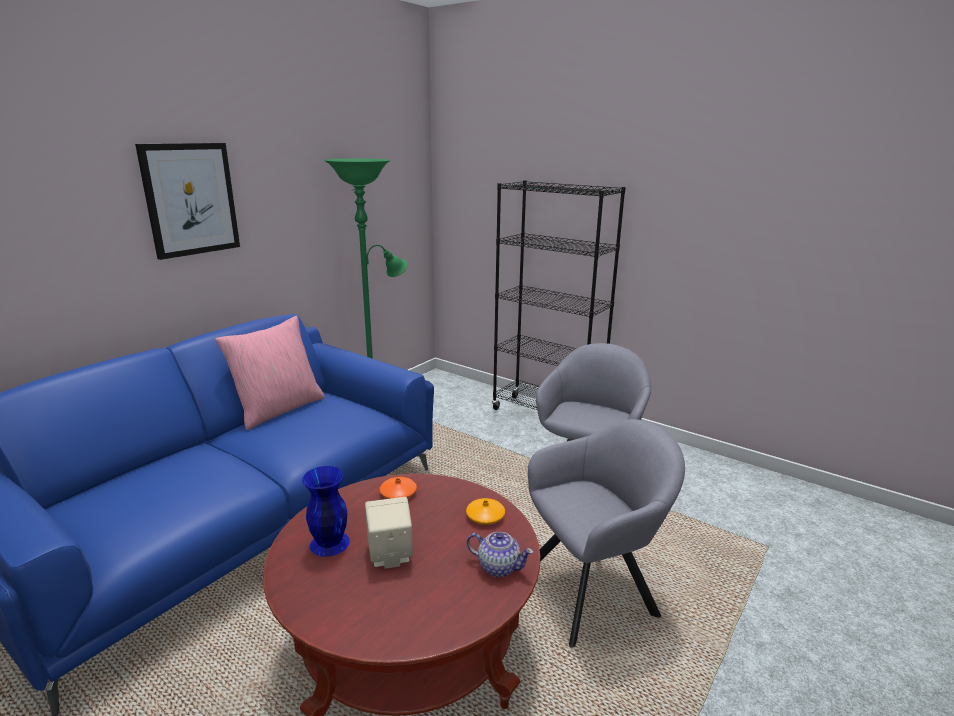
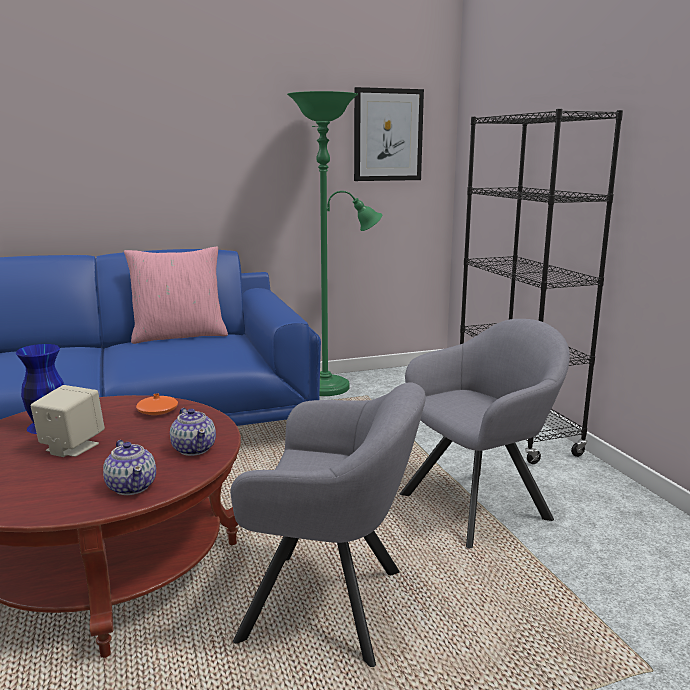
camera: 35 degrees right, 5 degrees down
picture [135,143,240,260] -> picture moved to [354,87,424,181]
orange vase [466,498,505,525] -> teapot [170,408,216,456]

